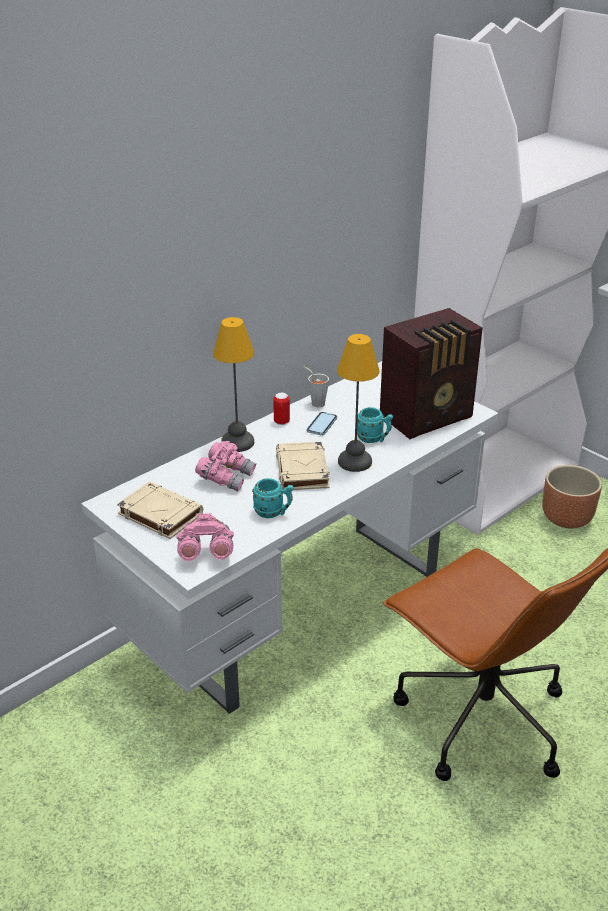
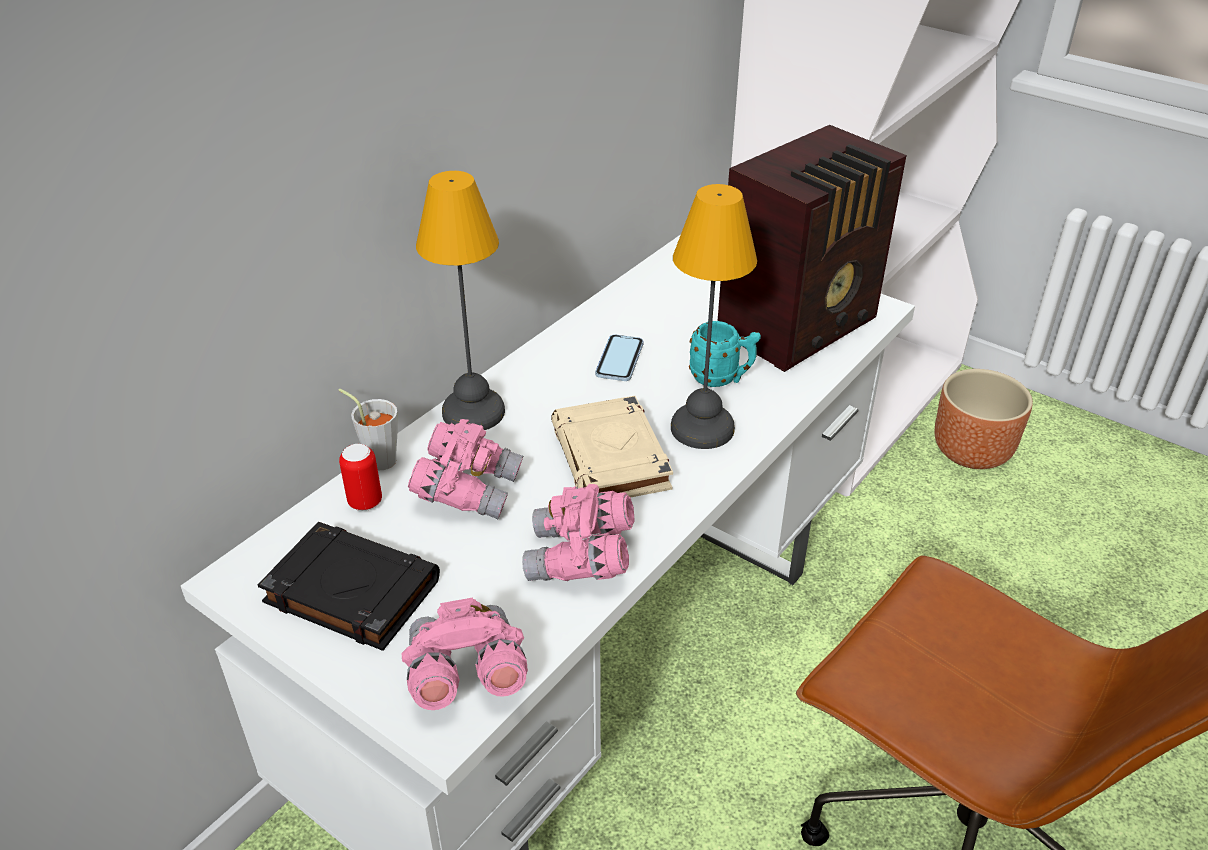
camera: 10 degrees left, 5 degrees up
beige book [117,481,203,539] -> black book [258,522,440,651]
turquoise mug [252,478,294,518] -> pink binoculars [522,484,635,581]
can [273,393,290,425] -> can moved to [339,444,382,511]
grey cup [304,366,329,407] -> grey cup moved to [338,388,398,470]

